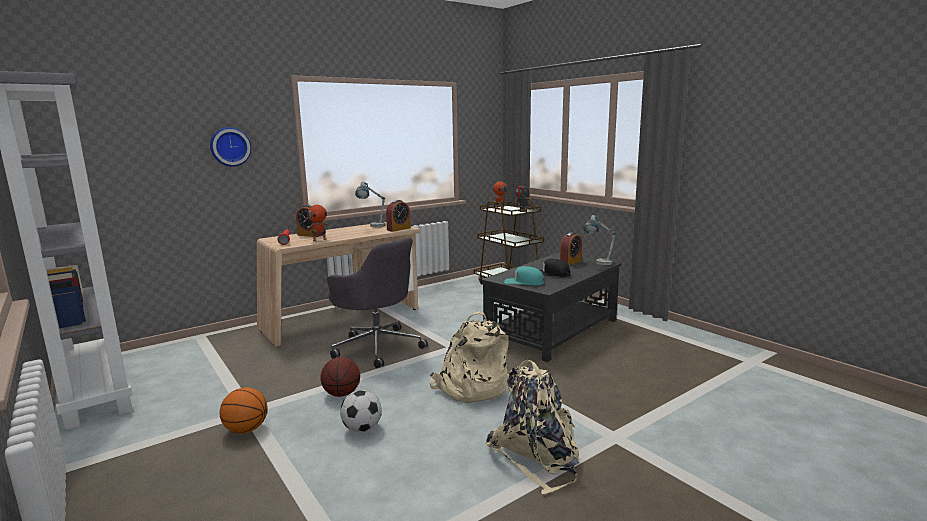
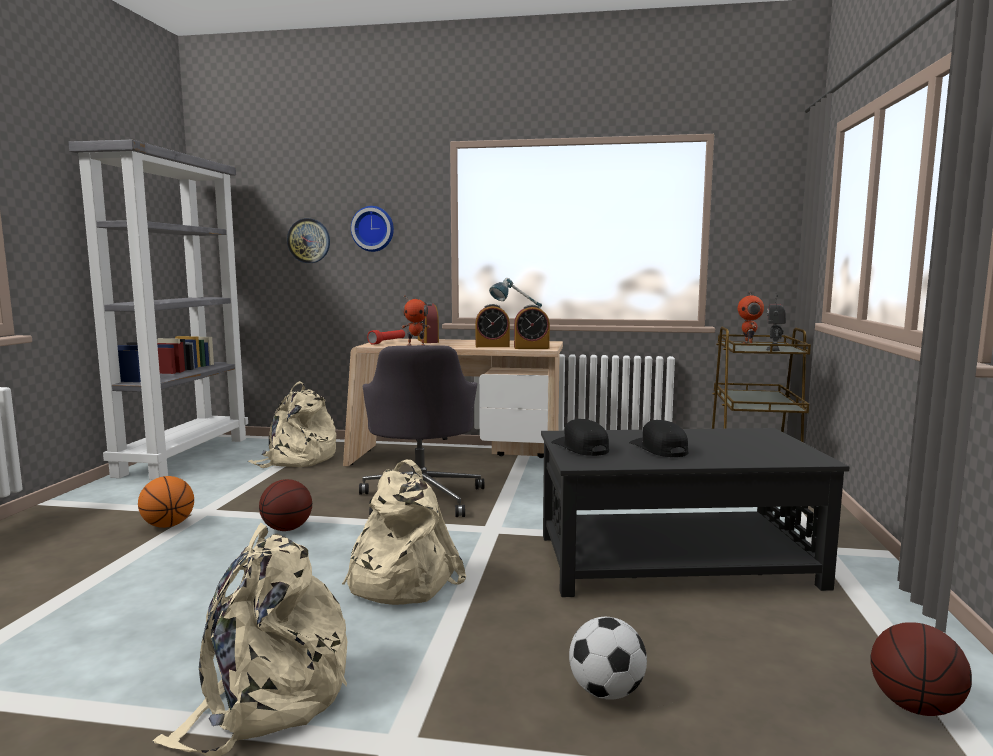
camera: 45 degrees right, 5 degrees down
football [340,390,382,432] -> football moved to [569,617,647,700]
turquoise cap [504,266,544,285] -> black cap [551,419,609,456]
alarm clock [560,232,582,266] -> alarm clock moved to [476,304,510,347]
table lamp [583,215,616,265] -> none
none -> beige backpack [248,381,336,468]
none -> wall clock [287,218,330,263]
none -> basketball [870,622,972,716]

